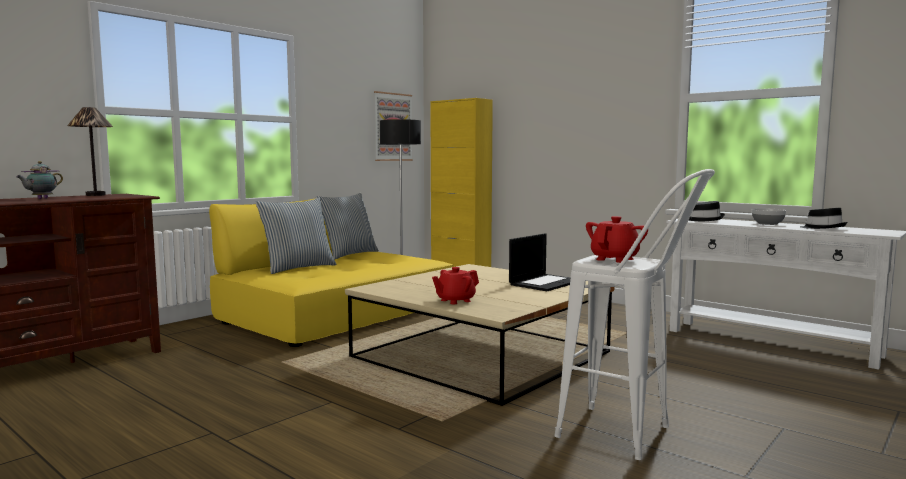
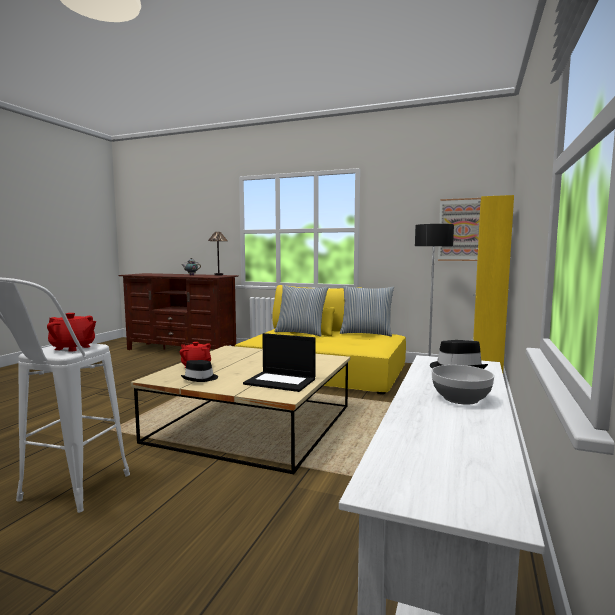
camera: 70 degrees right, 0 degrees up
black hat [800,208,847,229] -> black hat moved to [181,360,218,382]

